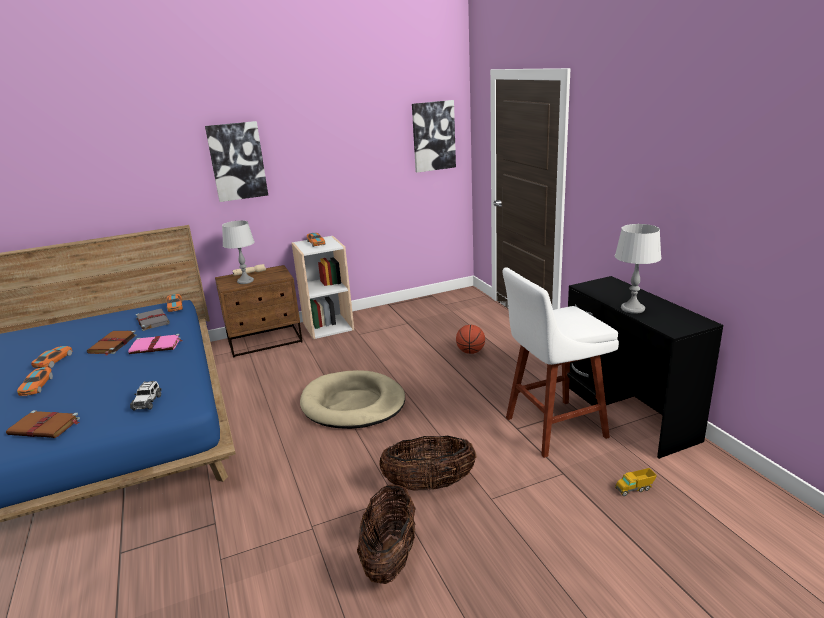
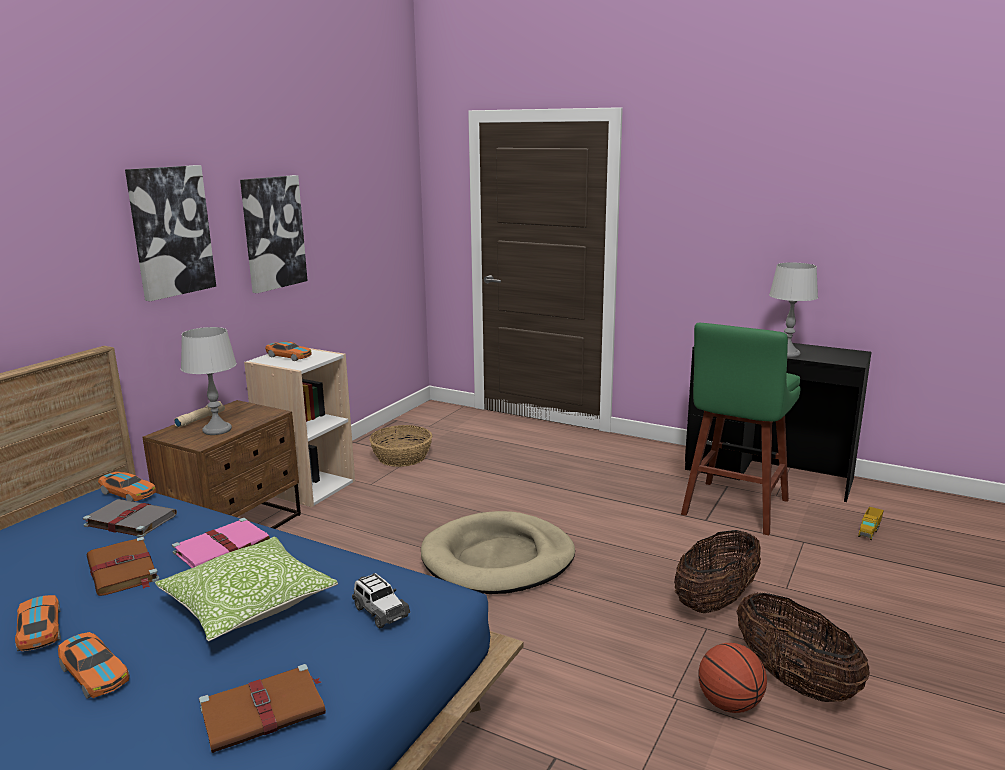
camera: 40 degrees left, 5 degrees down
picture [412,100,456,173] -> picture moved to [240,175,308,293]
basketball [456,325,485,354] -> basketball moved to [698,643,767,713]
white stool [502,267,619,458] -> green stool [681,323,800,536]
none -> pillow [155,537,338,641]
none -> basket [369,425,432,467]

